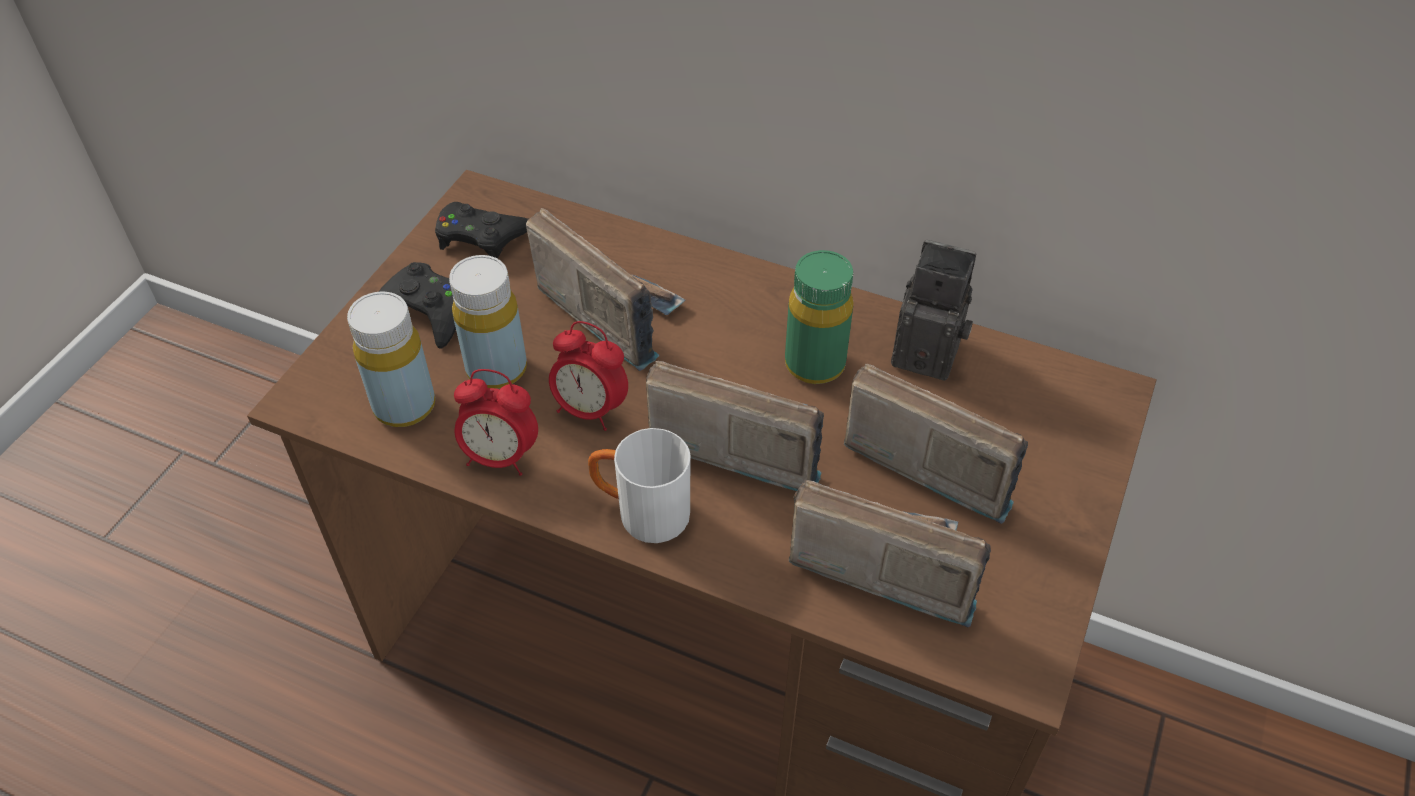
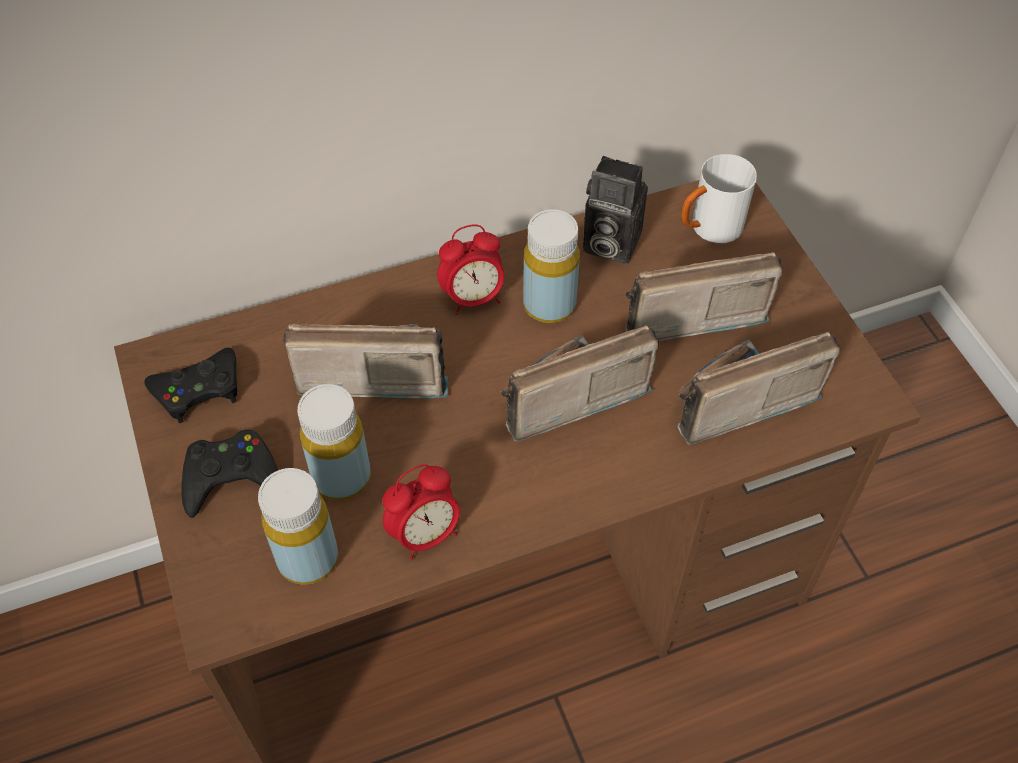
camera: 45 degrees left, 5 degrees up
alarm clock [549,321,628,431] -> alarm clock moved to [437,224,504,315]
white mug [588,428,691,543] -> white mug moved to [681,154,757,243]
green bottle [785,250,853,384] -> yellow bottle [523,209,580,323]
camera [891,240,976,381] -> camera turned 135 degrees counterclockwise [583,156,648,264]

